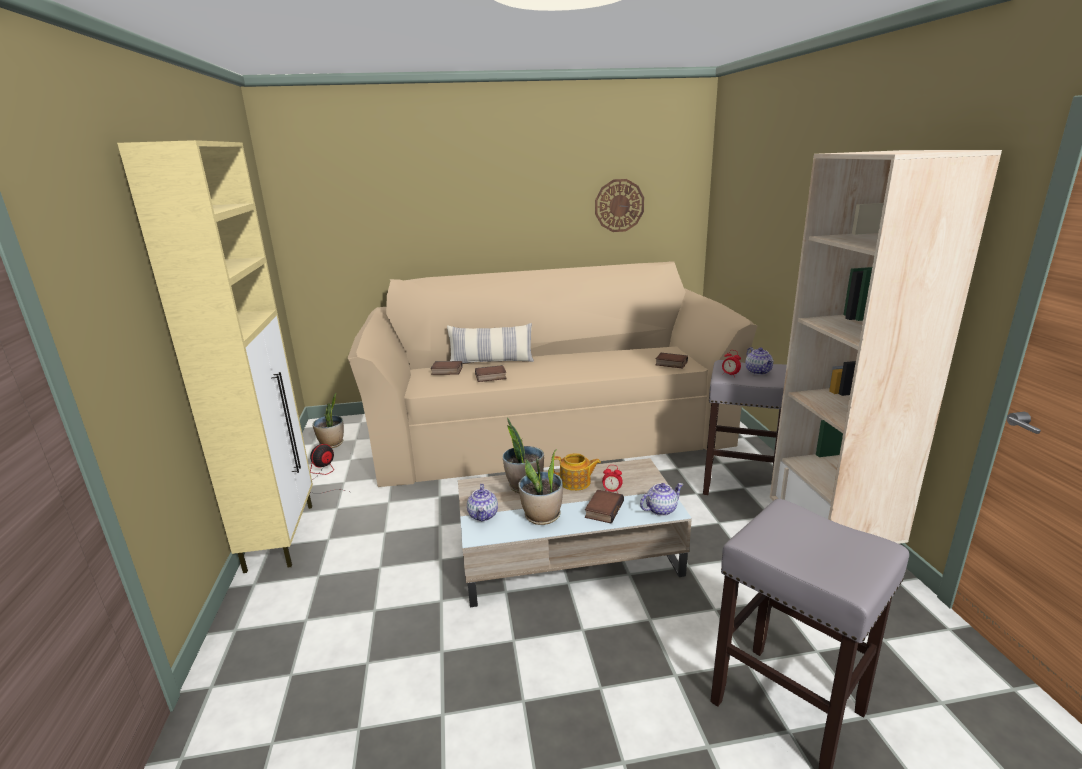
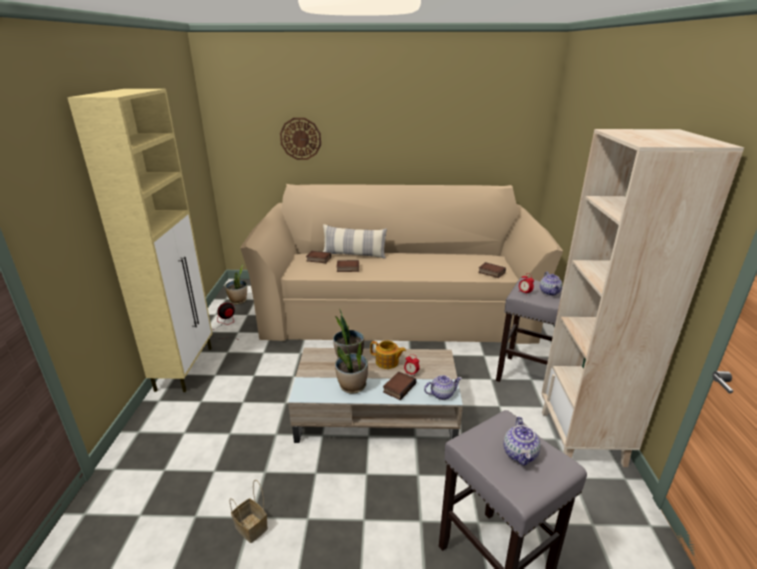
camera: 10 degrees right, 5 degrees up
teapot [467,484,498,522] -> teapot moved to [504,417,541,466]
wall clock [595,179,644,232] -> wall clock moved to [280,118,321,160]
none -> basket [230,480,268,543]

